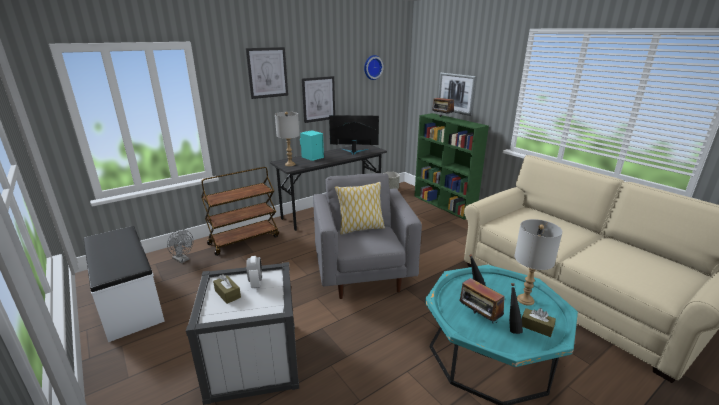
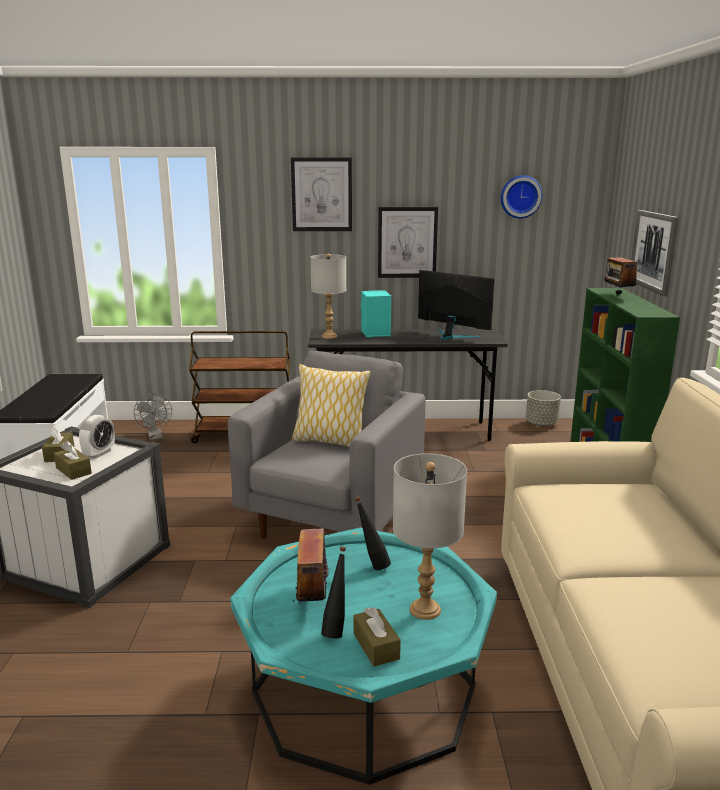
camera: 35 degrees right, 5 degrees down
none -> brown tissue box [54,441,92,480]

